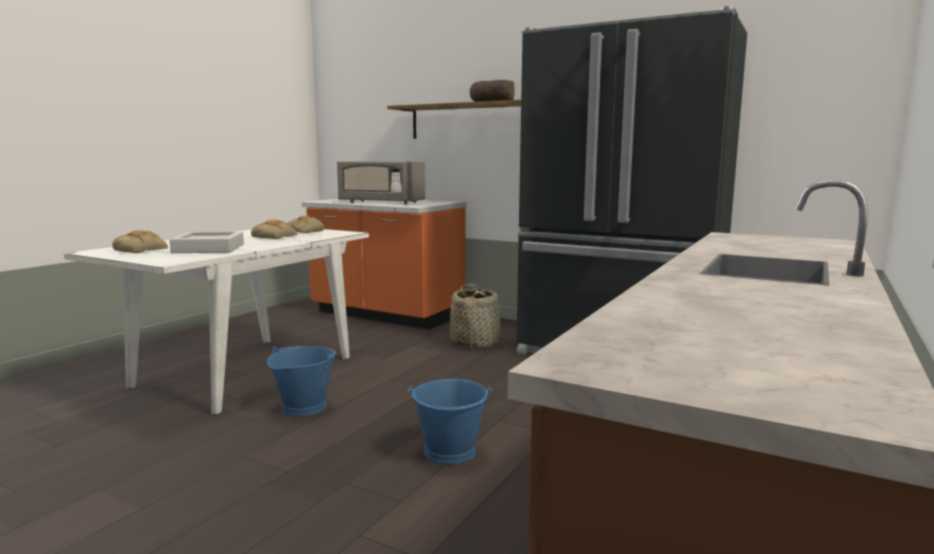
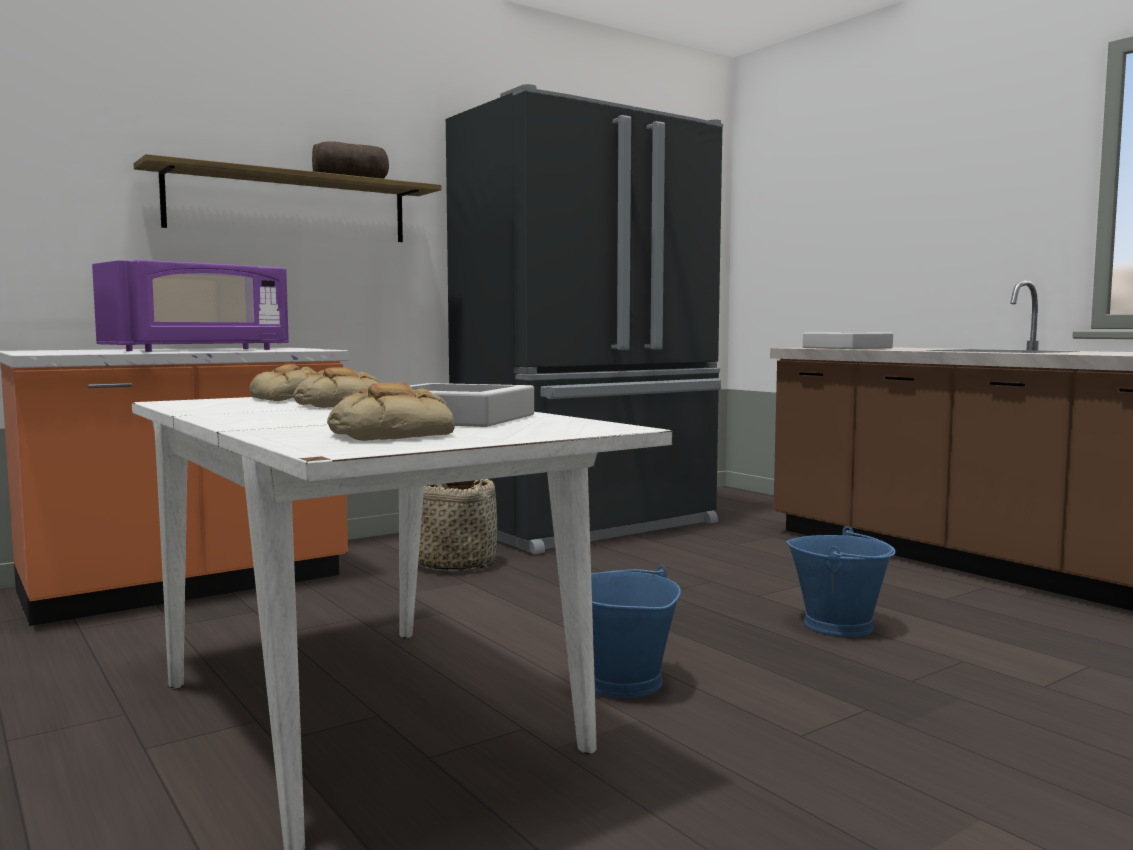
camera: 65 degrees left, 5 degrees down
grey microwave [337,161,425,204] -> purple microwave [92,260,289,352]
none -> grey tray [803,332,893,349]

